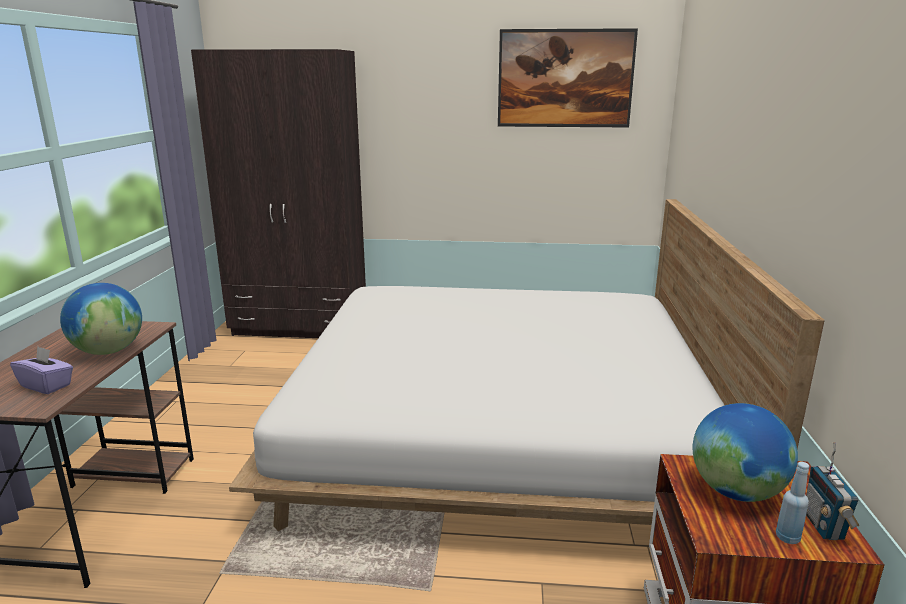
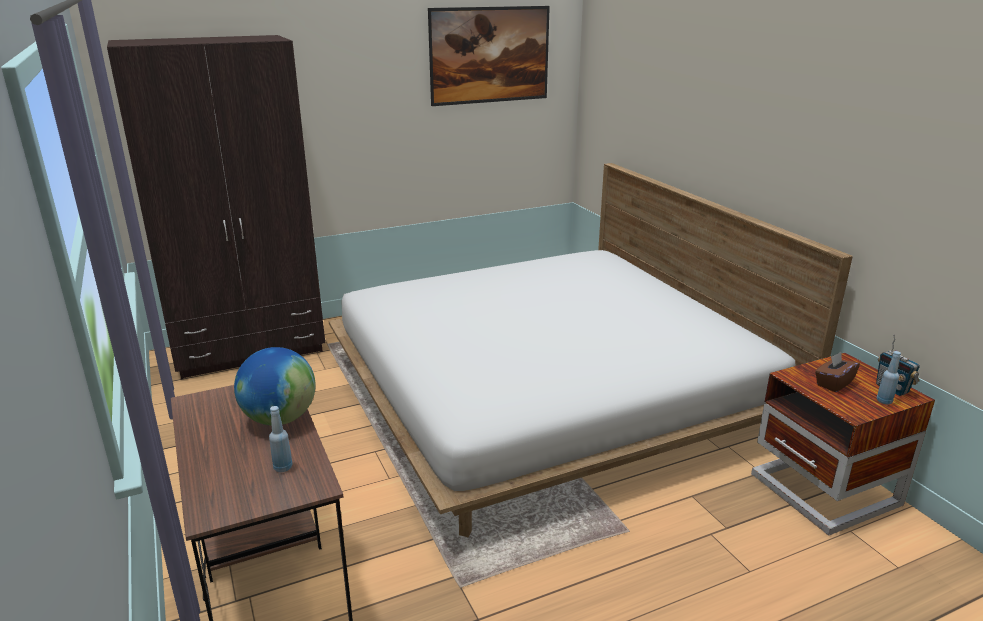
camera: 30 degrees left, 5 degrees up
purple tissue box [10,346,73,394] -> blue bottle [269,406,293,472]
globe [693,403,798,502] -> brown tissue box [815,352,860,392]

